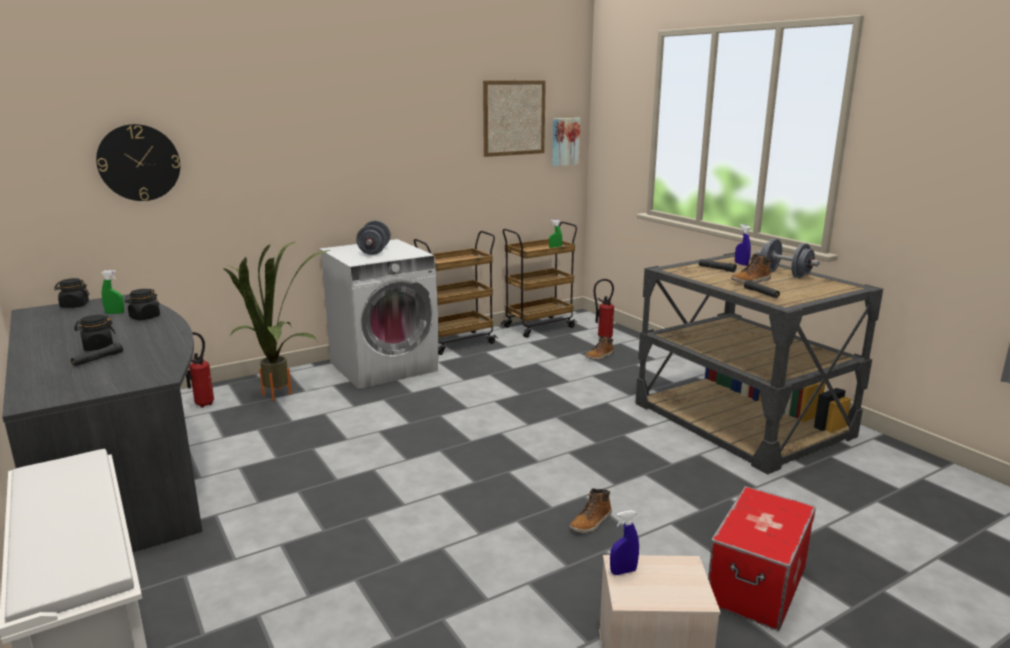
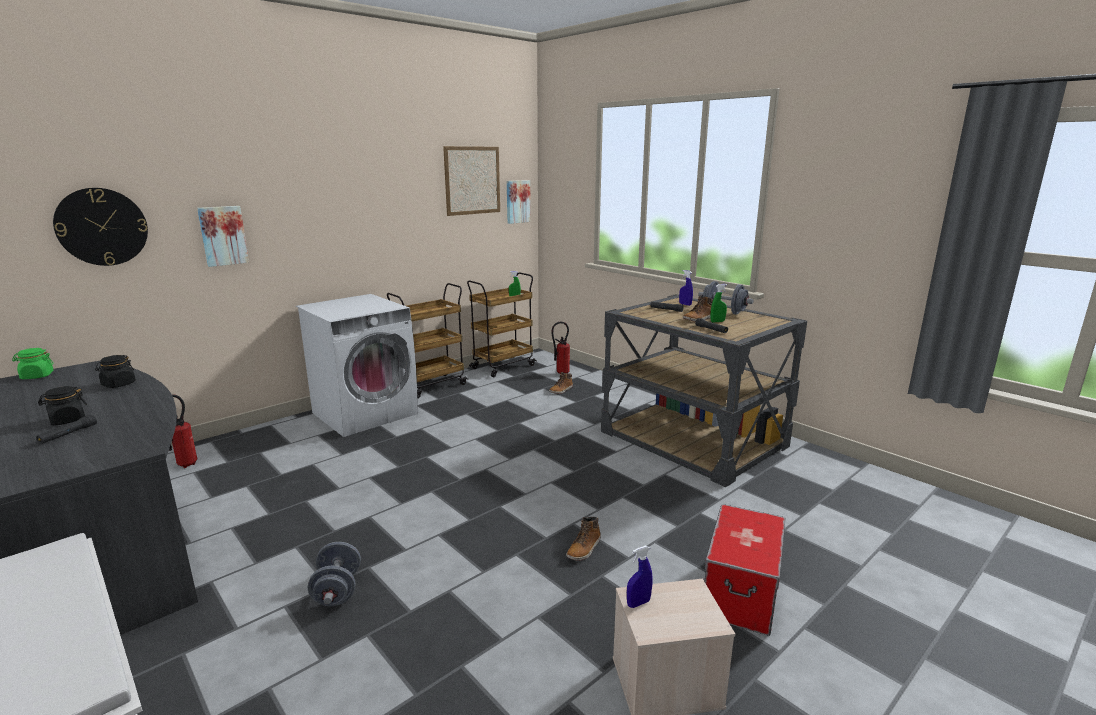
camera: 10 degrees left, 0 degrees up
black jar [54,278,89,308] -> green jar [12,348,54,379]
green spray bottle [101,270,124,314] -> green spray bottle moved to [710,284,727,322]
potted plant [222,242,330,401] -> none
grey dumbbell [356,220,391,255] -> grey dumbbell moved to [308,542,361,606]
none -> picture [197,206,249,267]

